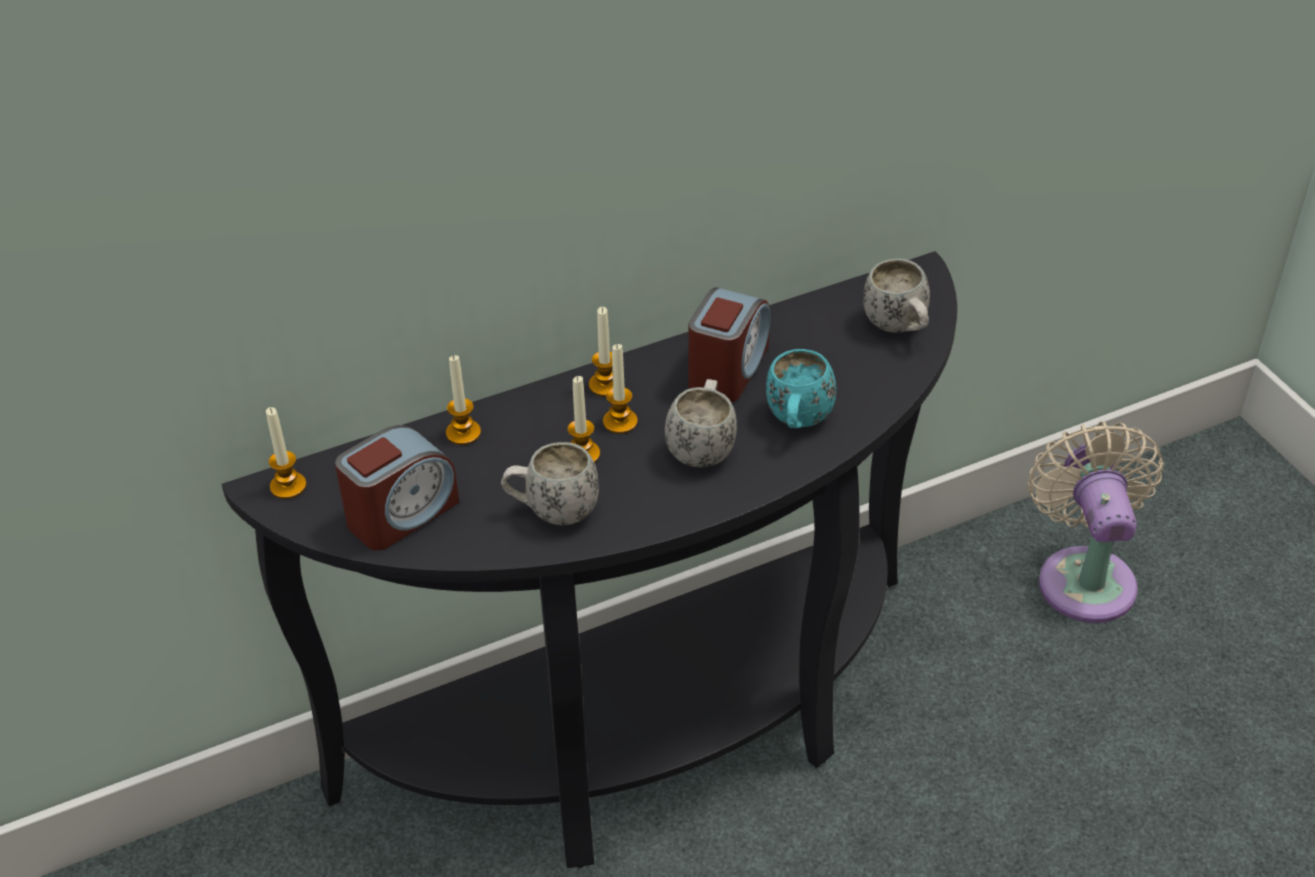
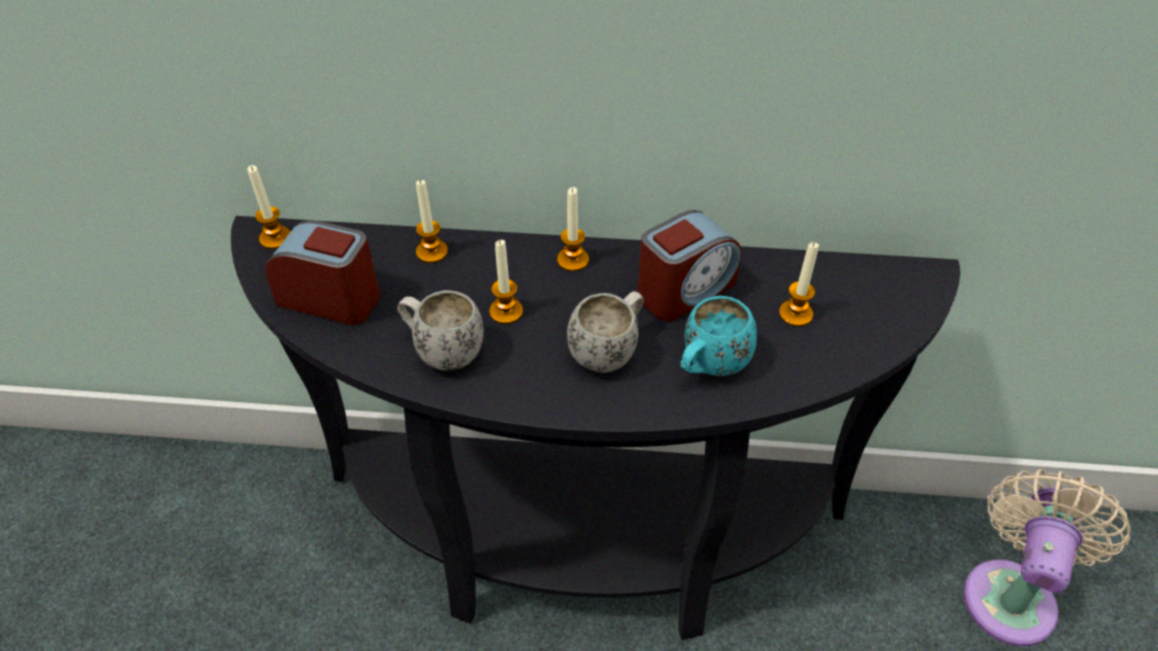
camera: 30 degrees right, 5 degrees up
alarm clock [335,425,459,550] -> alarm clock turned 150 degrees counterclockwise [265,220,380,325]
candle [603,344,638,434] -> candle moved to [779,242,819,326]
white mug [863,258,930,333] -> none

